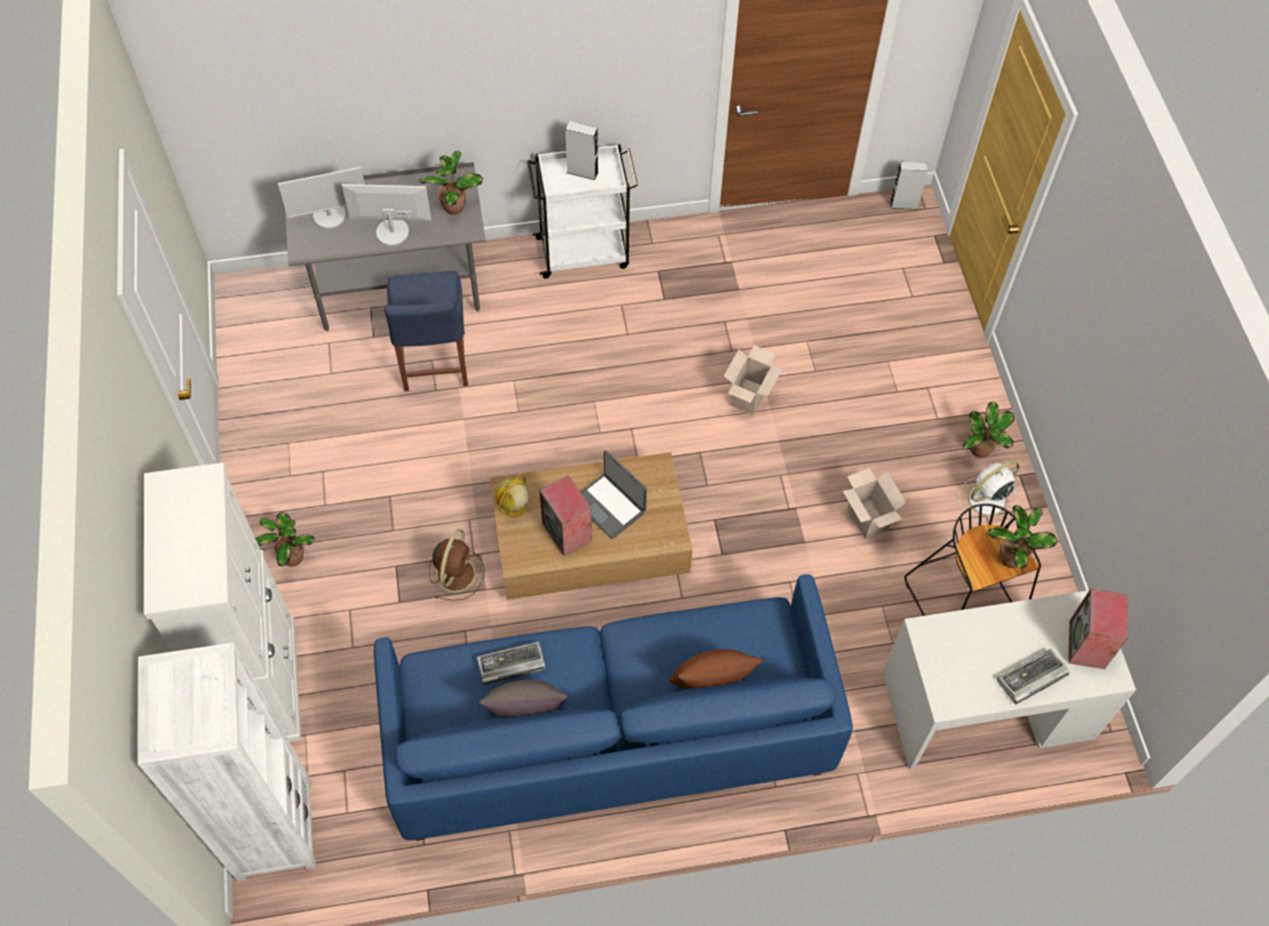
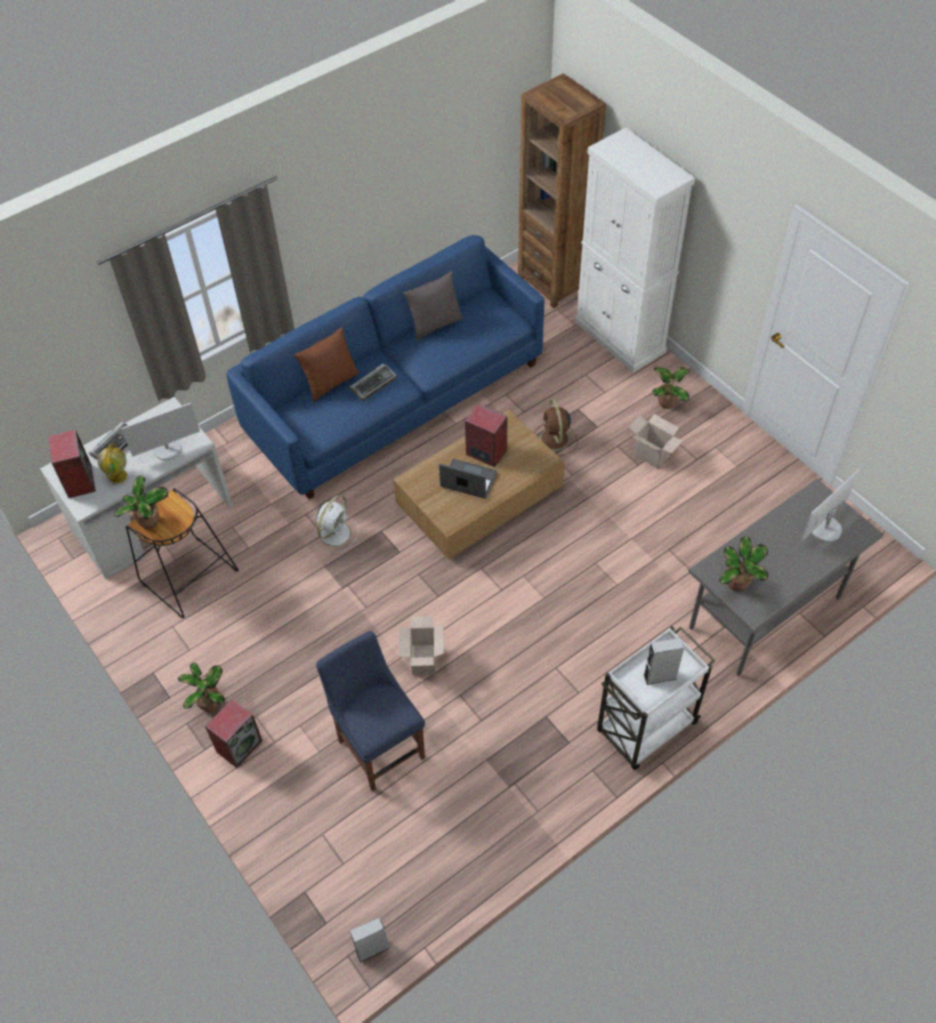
camera: 155 degrees right, 5 degrees down
white bookcase [138,643,316,881] -> brown bookcase [518,73,606,308]
monitor [342,184,432,246] -> monitor moved to [121,403,200,460]
blue chair [384,271,468,391] -> blue chair moved to [316,631,425,791]
keyboard [477,641,546,685] -> keyboard moved to [349,364,397,401]
globe [495,476,529,518] -> globe moved to [98,443,127,483]
cardboard box [843,468,906,539] -> cardboard box moved to [629,414,682,469]
white fan [958,461,1020,525] -> white fan moved to [314,495,359,553]
none -> speaker [205,699,263,768]

